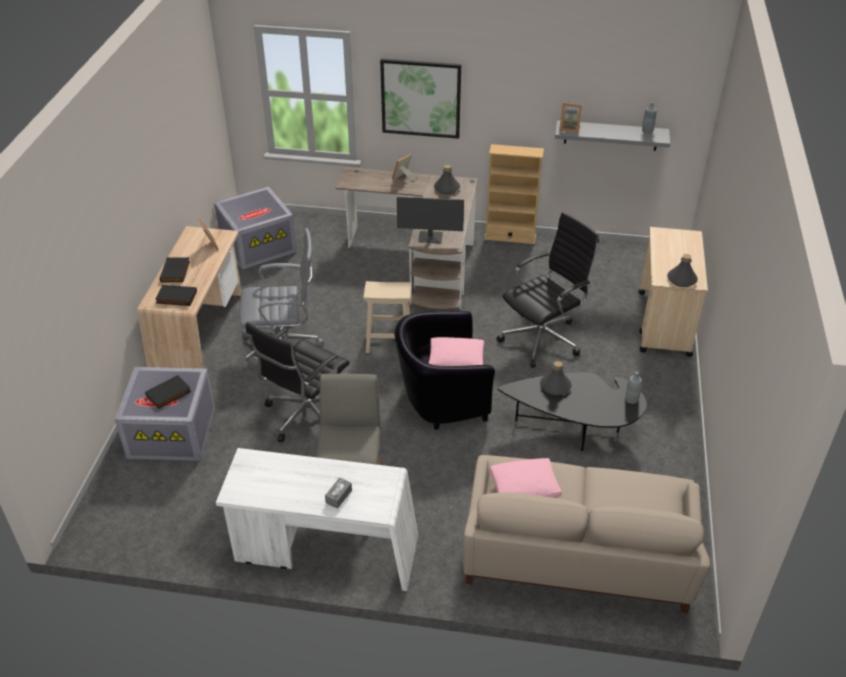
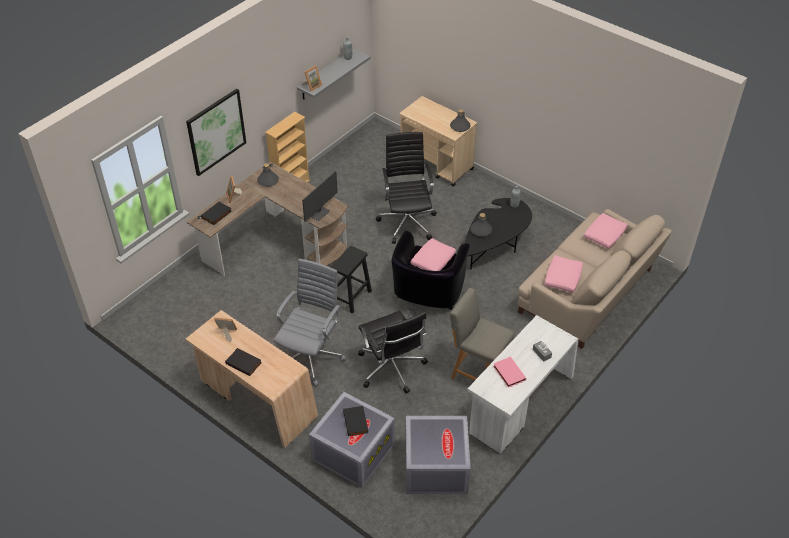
camera: 60 degrees left, 5 degrees up
black book [155,285,197,306] -> black book moved to [201,201,232,225]
grey storage box [214,187,297,270] -> grey storage box moved to [406,416,471,494]
beige stool [364,281,411,353] -> black stool [331,246,372,314]
none -> pink book [493,356,526,388]
none -> pink pillow [584,213,628,249]

